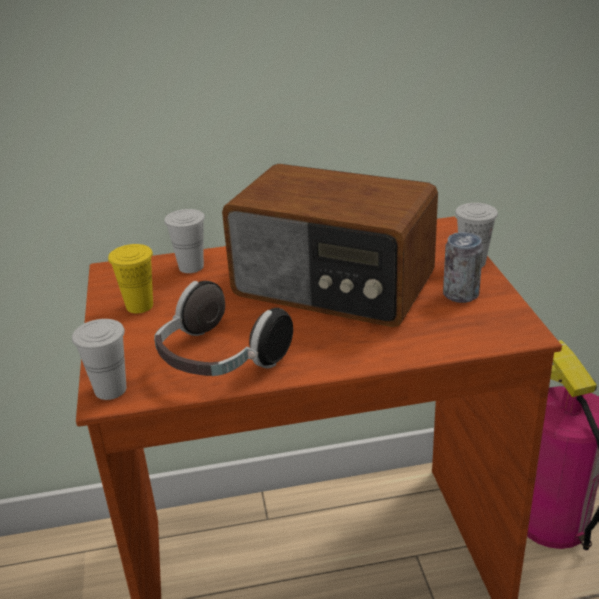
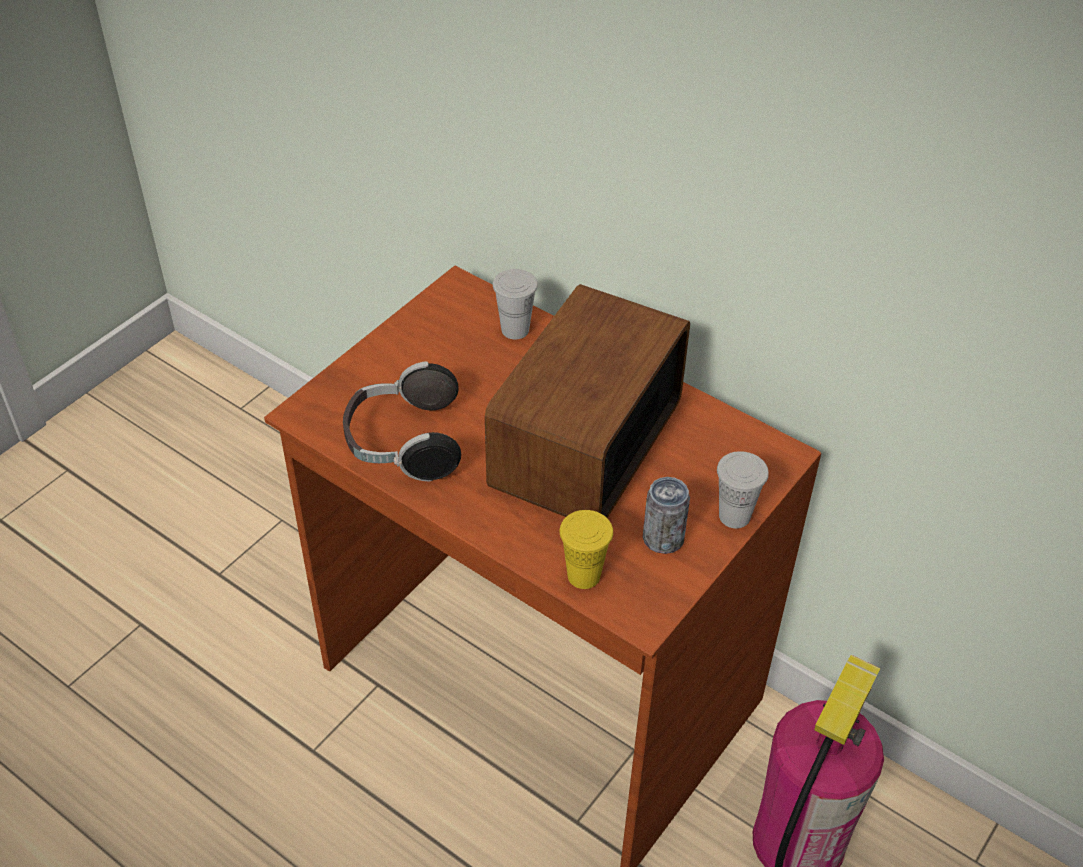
camera: 45 degrees right, 15 degrees up
white cup [72,319,126,400] -> none
yellow cup [108,244,153,313] -> yellow cup moved to [560,510,613,589]
radio [222,164,438,327] -> radio turned 45 degrees clockwise [485,284,690,518]

